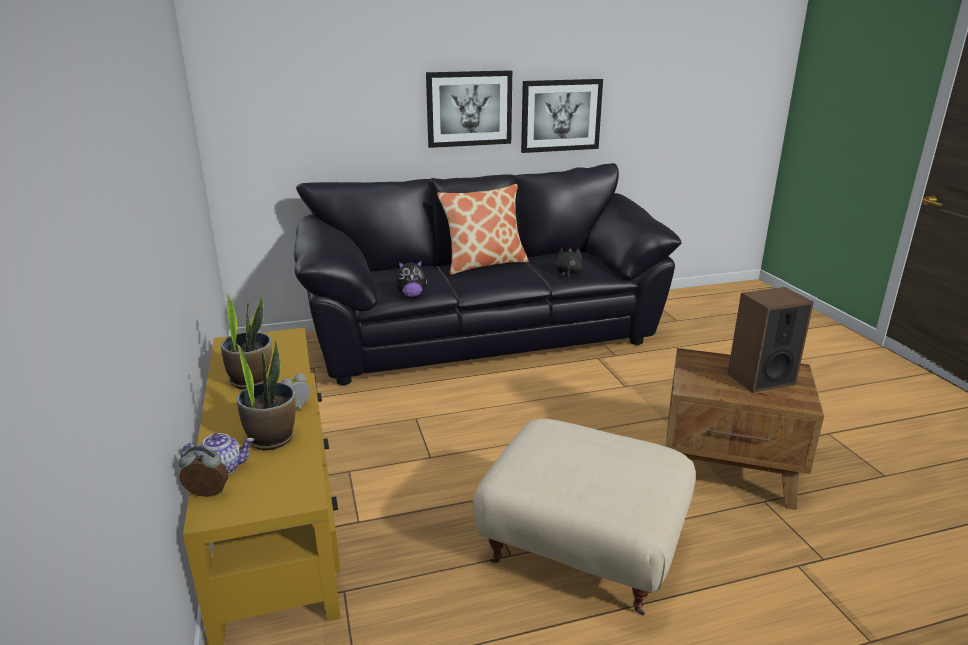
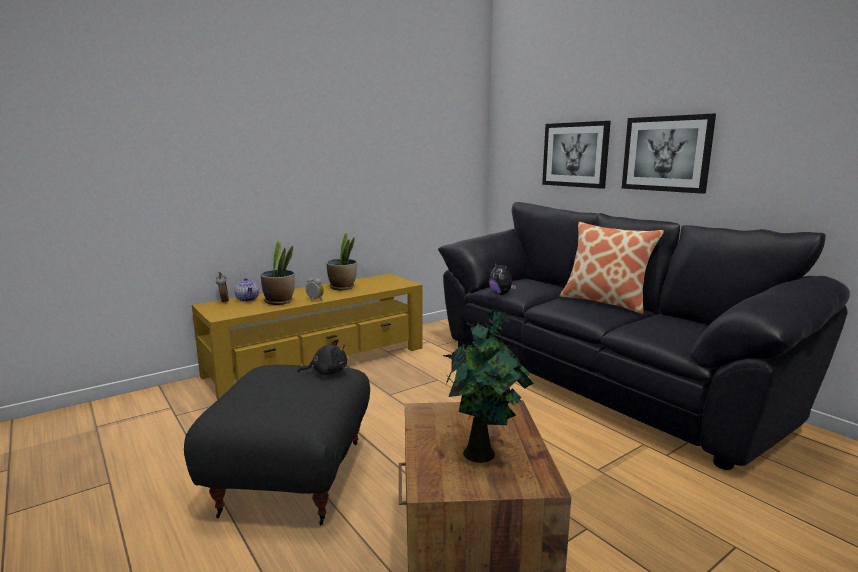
camera: 70 degrees right, 10 degrees down
beige ottoman [472,419,695,615] -> black ottoman [184,365,370,525]
picture [521,79,603,153] -> picture moved to [542,121,611,189]
black plush toy [555,247,583,279] -> black plush toy moved to [297,339,347,375]
speaker [728,287,814,393] -> potted plant [443,310,534,463]

